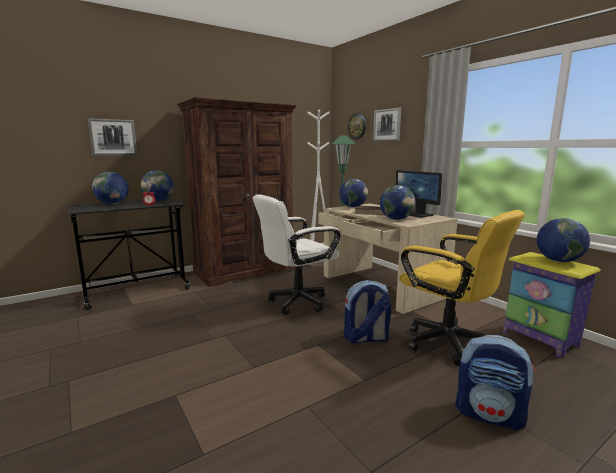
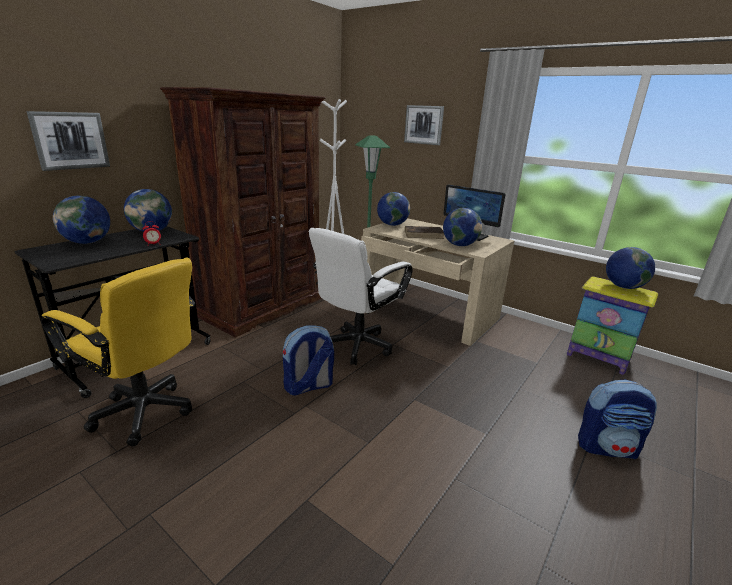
camera: 20 degrees left, 10 degrees up
backpack [344,280,391,344] -> backpack moved to [283,325,334,396]
wall clock [348,113,366,139] -> none
yellow office chair [400,210,525,366] -> yellow office chair moved to [41,258,195,446]

